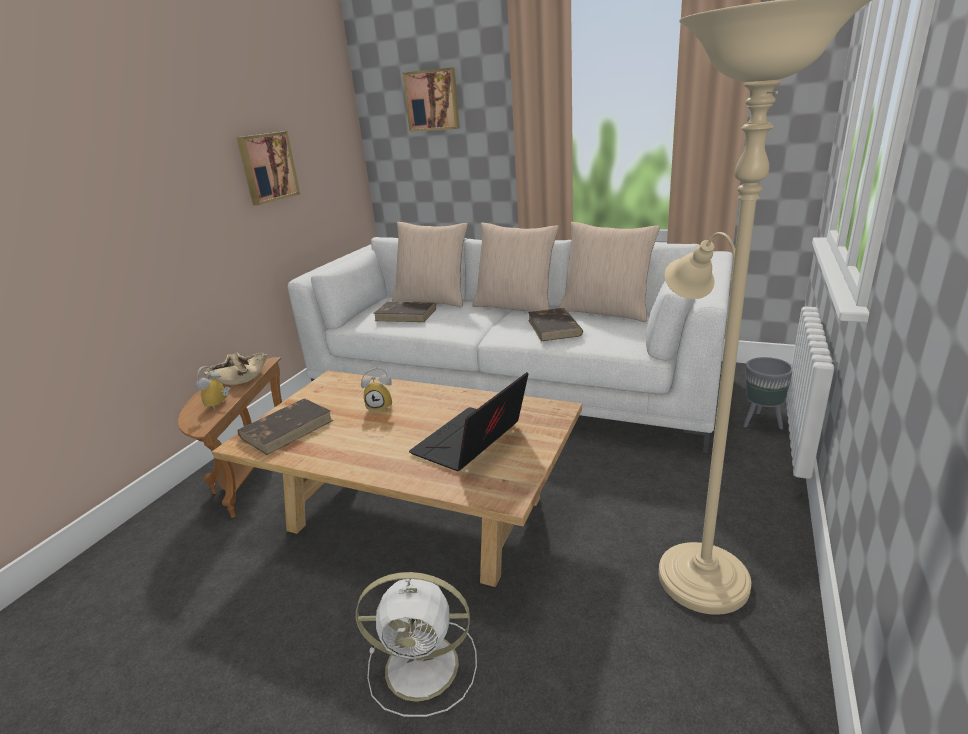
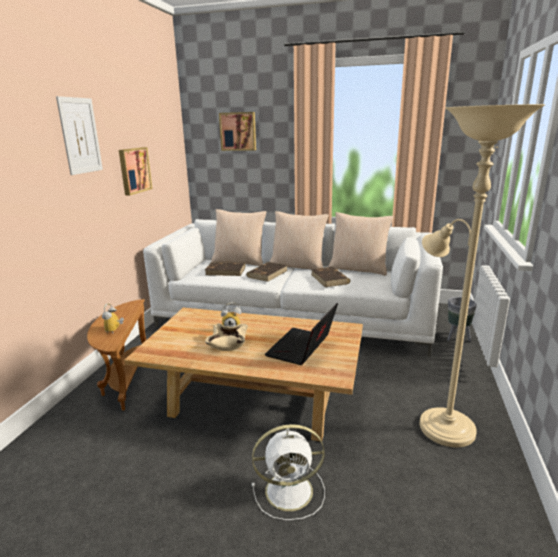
camera: 10 degrees left, 5 degrees down
beige bowl [204,352,267,385] -> beige bowl moved to [205,323,248,351]
brown book [238,398,333,455] -> brown book moved to [246,262,288,282]
none -> picture [56,96,103,175]

